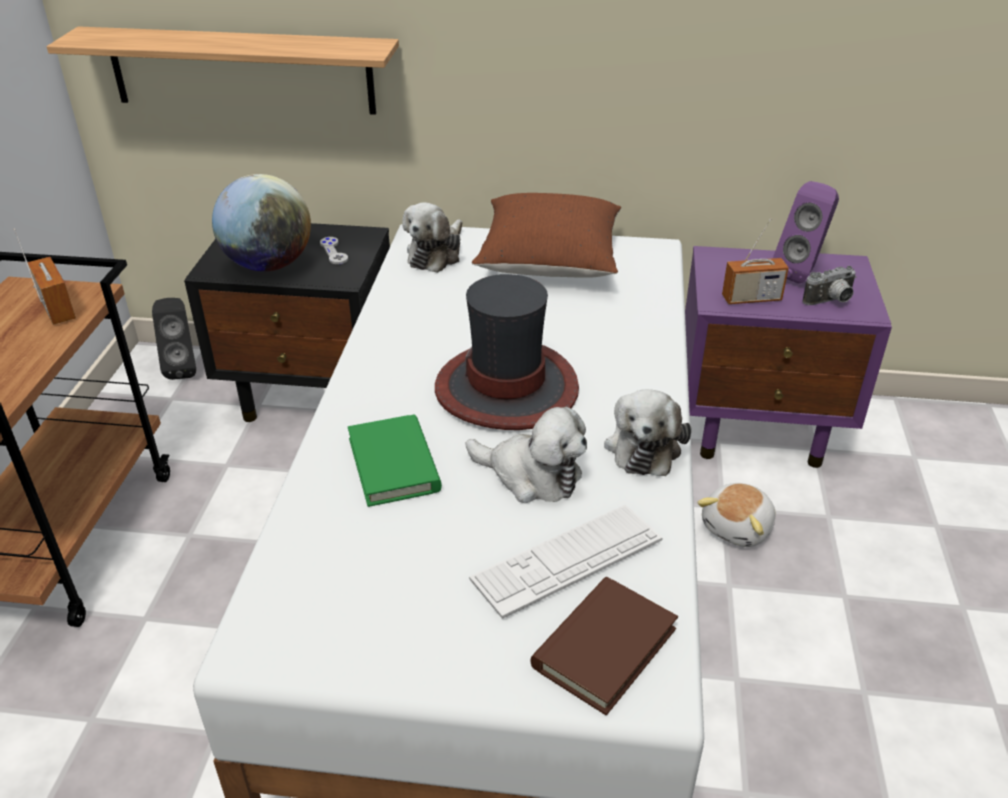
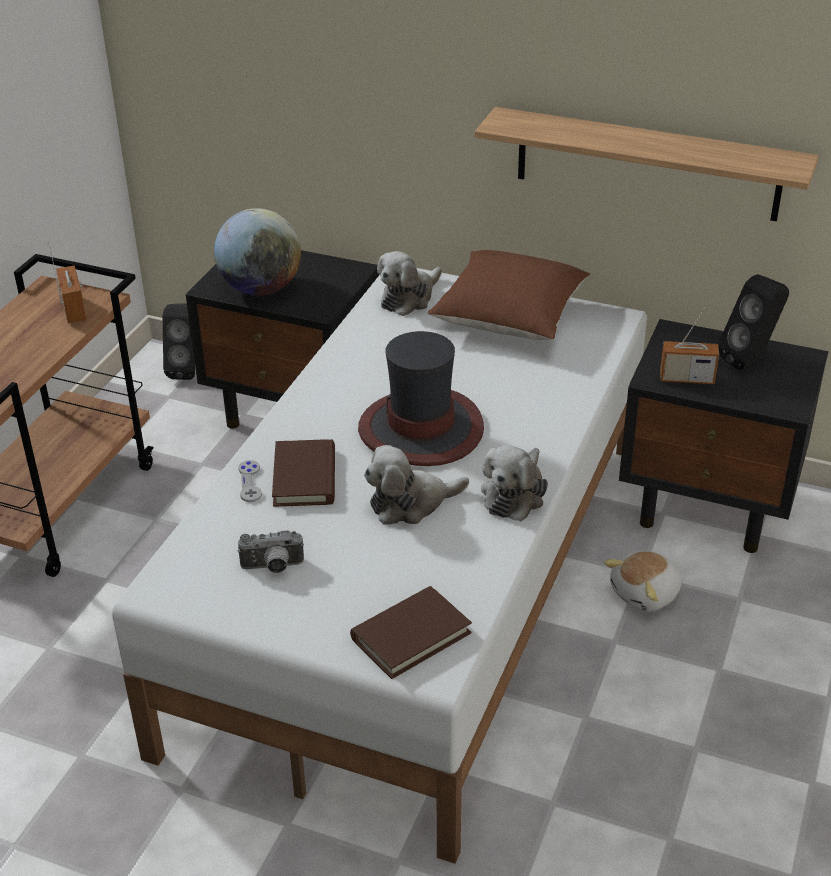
camera: 15 degrees right, 0 degrees up
shelf [47,26,399,115] -> shelf moved to [475,107,819,221]
grey game controller [320,237,348,264] -> grey game controller moved to [238,460,262,502]
green book [348,415,442,507] -> brown book [272,439,335,507]
plush toy [466,407,587,503] -> plush toy turned 120 degrees clockwise [364,445,469,525]
keyboard [469,505,663,619] -> none
purple nightstand [685,246,892,468] -> black nightstand [619,319,829,553]
purple speaker [773,181,839,284] -> black speaker [718,274,789,370]
camera [802,266,857,305] -> camera moved to [238,530,304,573]

